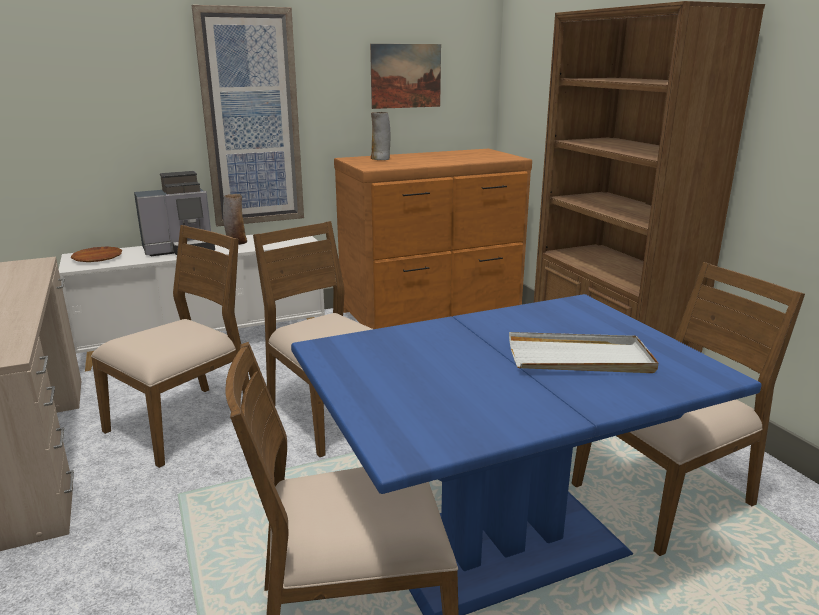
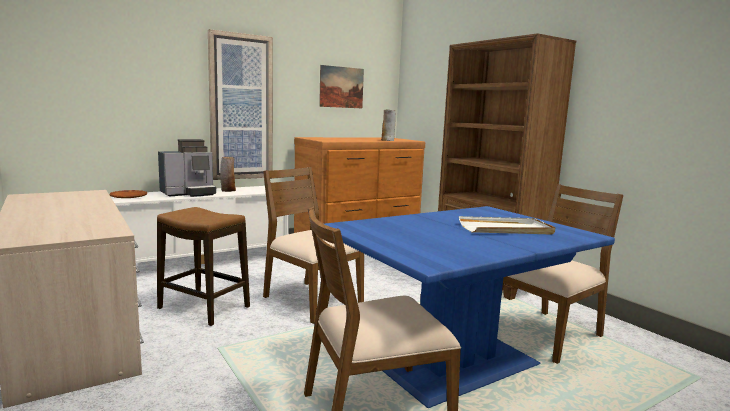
camera: 10 degrees left, 10 degrees down
brown chair [91,225,249,468] -> stool [157,207,250,326]
vase [371,112,391,160] -> vase moved to [381,110,396,141]

